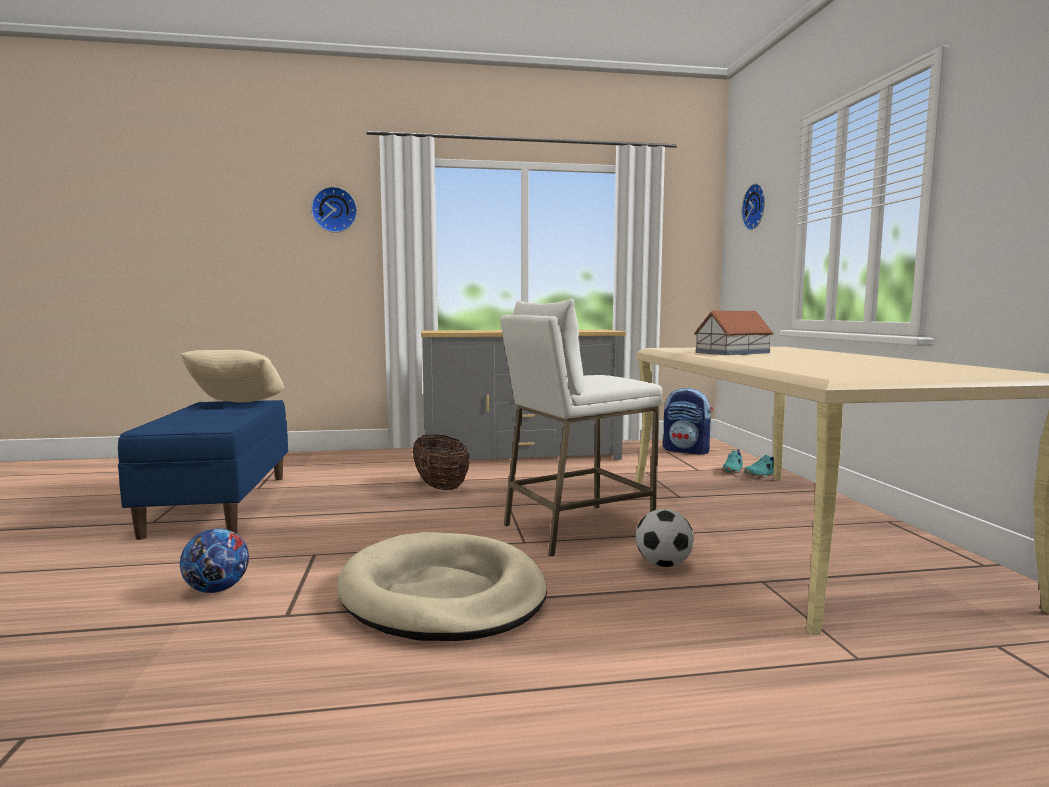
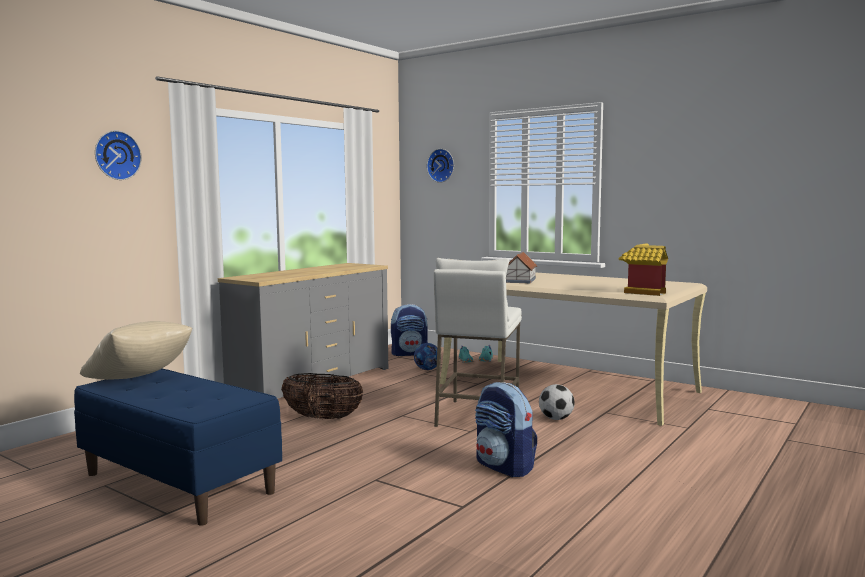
camera: 45 degrees left, 0 degrees up
football [180,529,249,593] -> football moved to [414,343,437,370]
beige dog bed [337,532,547,641] -> backpack [475,382,537,477]
none -> toy house [618,243,668,296]

